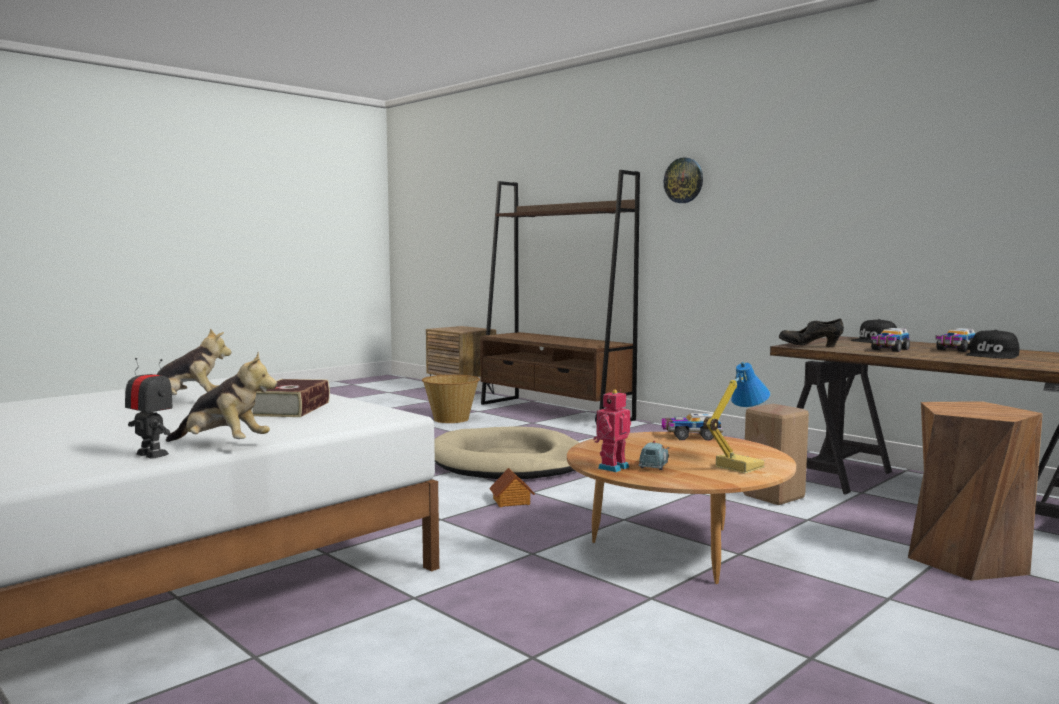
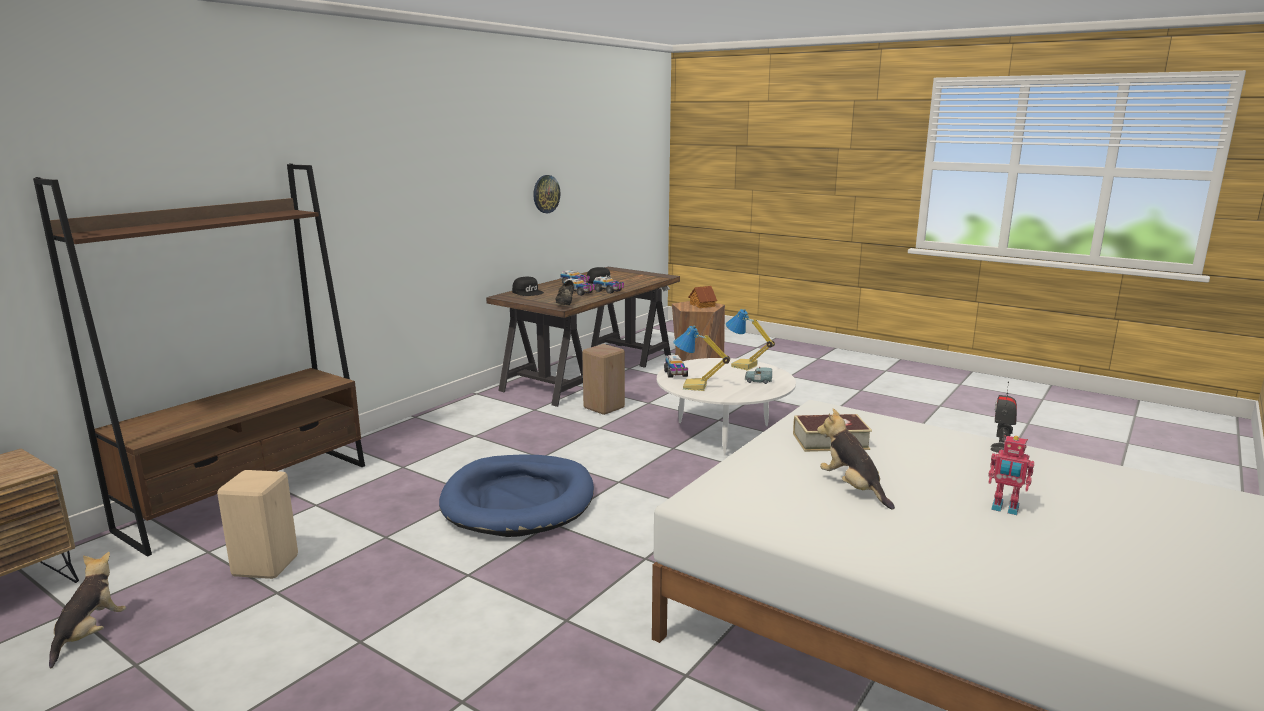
camera: 100 degrees left, 10 degrees up
plush toy [166,352,277,442] -> plush toy moved to [49,552,126,668]
basket [422,375,480,423] -> beige stool [217,470,298,579]
beige dog bed [434,426,579,479] -> blue dog bed [439,454,594,537]
toy house [489,468,535,507] -> toy house moved to [688,286,717,308]
brown coffee table [567,432,796,584] -> white coffee table [657,358,796,456]
toy robot [593,389,631,472] -> toy robot moved to [988,435,1034,515]
wall clock [664,157,703,203] -> wall clock moved to [533,175,560,213]
none -> toy truck [593,276,624,294]
none -> table lamp [673,325,730,391]

